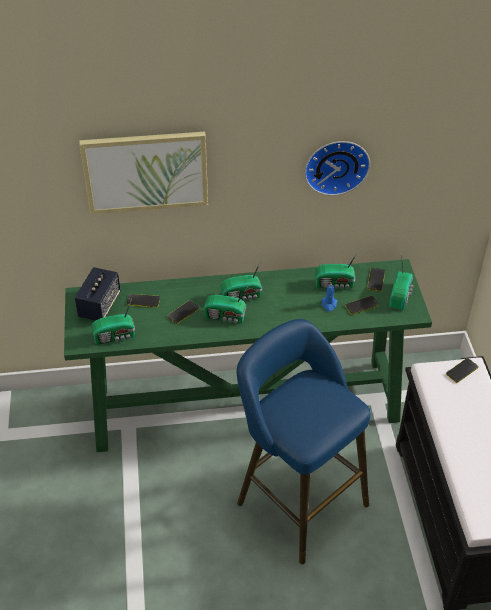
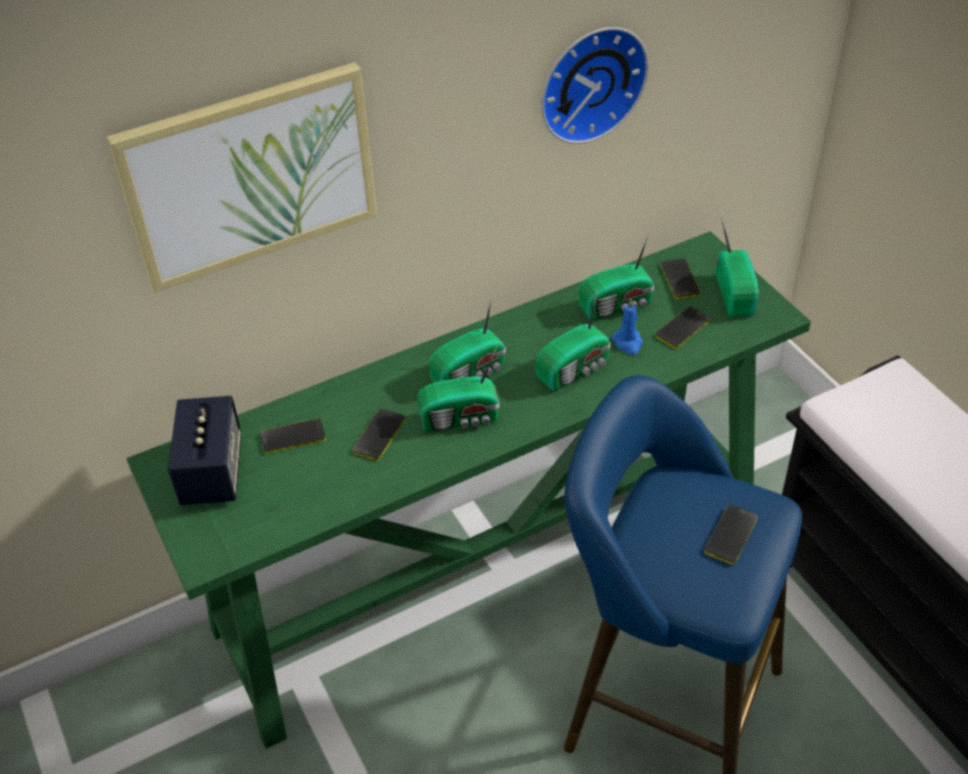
camera: 20 degrees left, 0 degrees up
radio [91,298,135,345] -> radio moved to [536,289,611,391]
phone [446,358,479,383] -> phone moved to [705,505,758,564]

